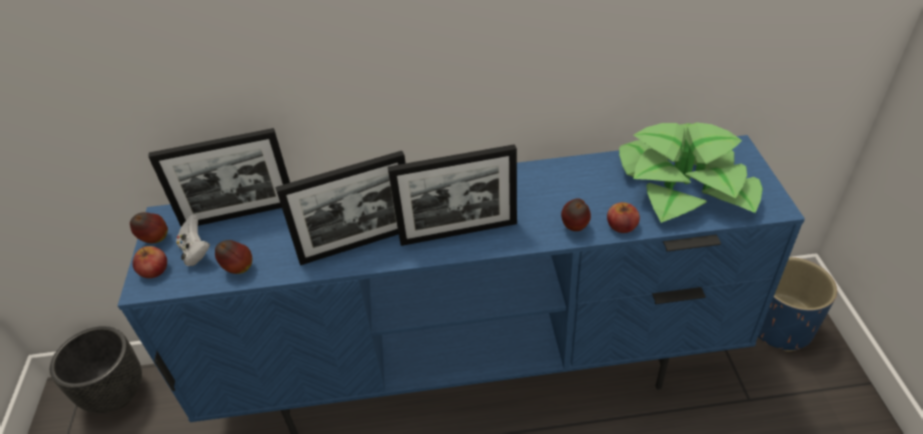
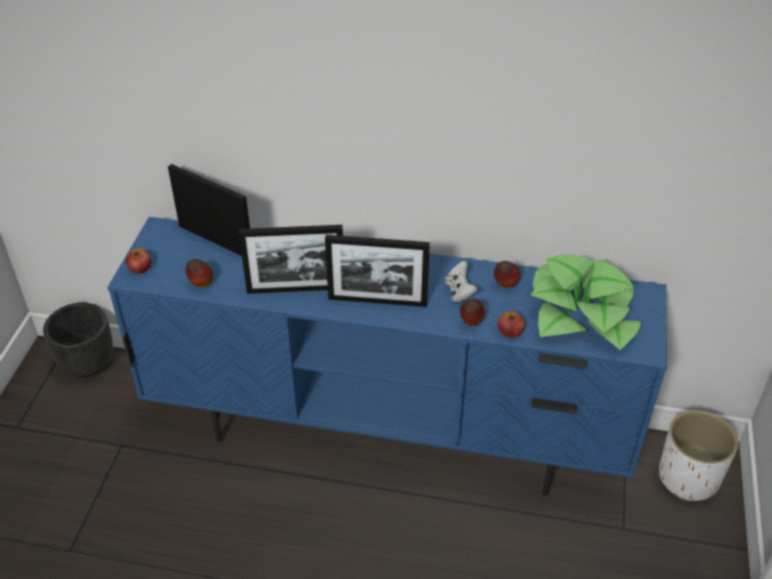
camera: 15 degrees right, 0 degrees up
apple [130,212,168,243] -> apple moved to [494,261,520,288]
picture frame [148,128,290,227] -> picture frame turned 150 degrees counterclockwise [168,164,250,256]
white game controller [176,215,210,266] -> white game controller moved to [445,261,477,302]
blue planter [758,257,837,352] -> white planter [659,410,738,501]

